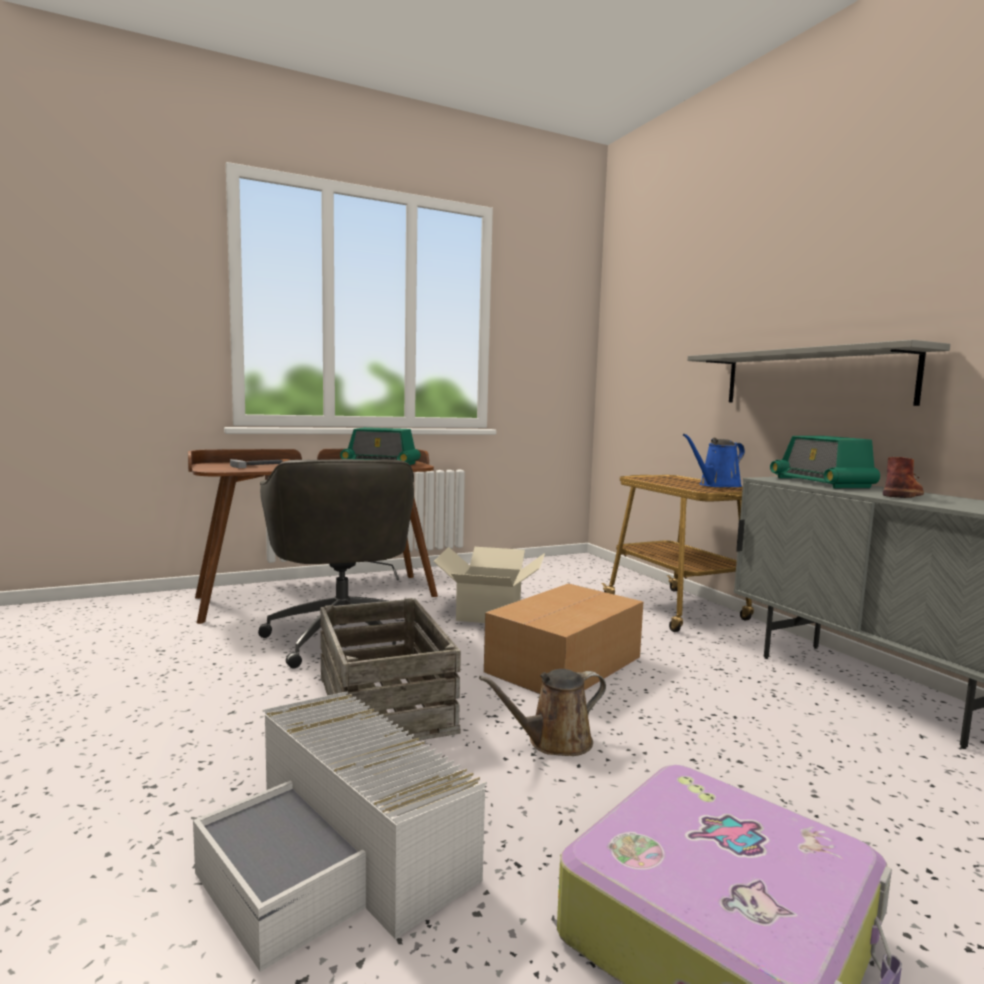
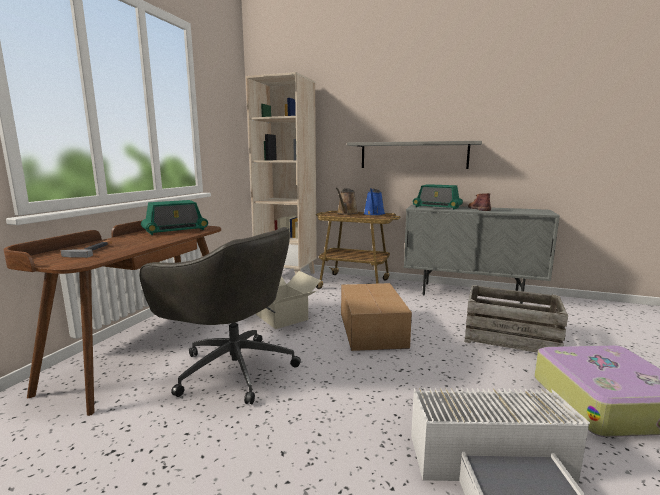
camera: 45 degrees left, 5 degrees up
crate [320,598,461,741] -> crate moved to [465,285,568,353]
brown watering can [479,669,606,756] -> brown watering can moved to [336,188,358,215]
none -> beige bookcase [246,72,317,275]

